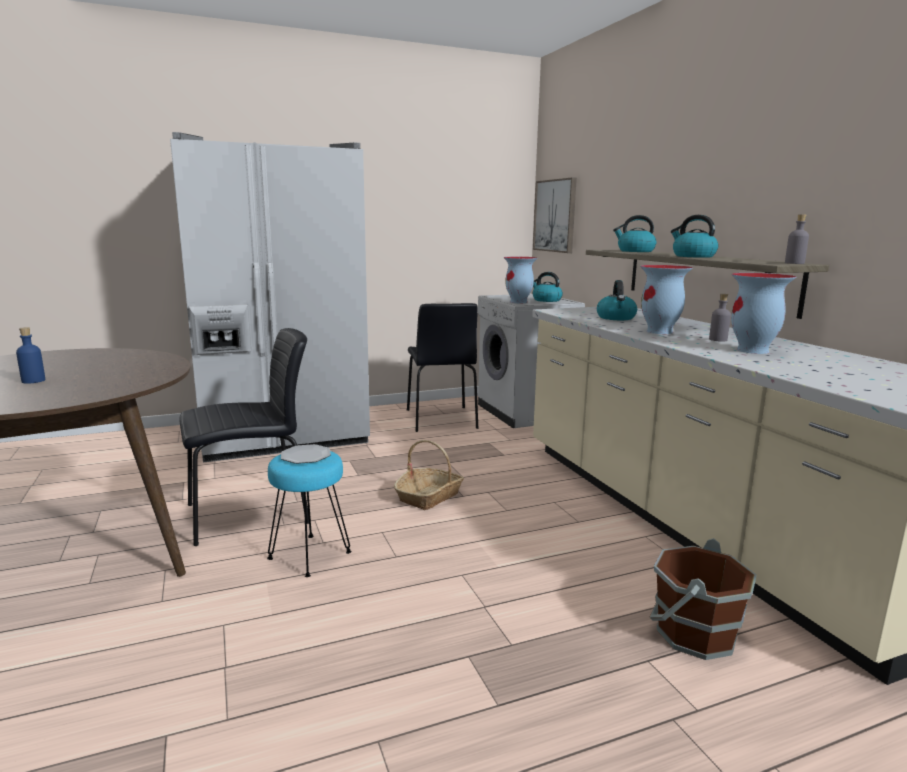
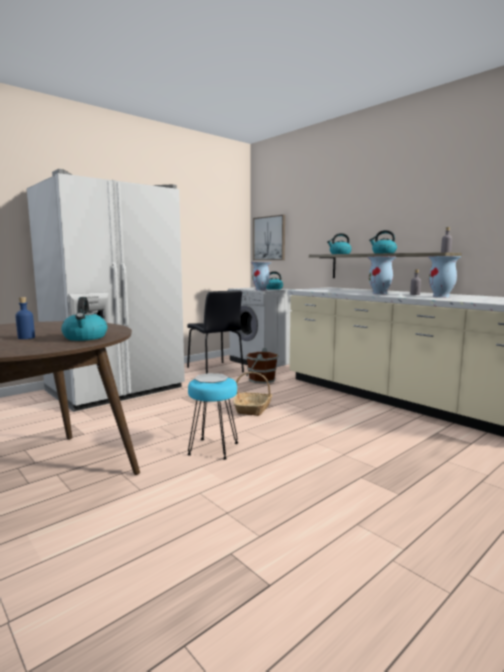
camera: 20 degrees left, 5 degrees down
black chair [179,328,309,546] -> none
kettle [597,280,637,320] -> kettle moved to [61,297,107,341]
brown bucket [649,538,757,660] -> brown bucket moved to [246,347,279,384]

